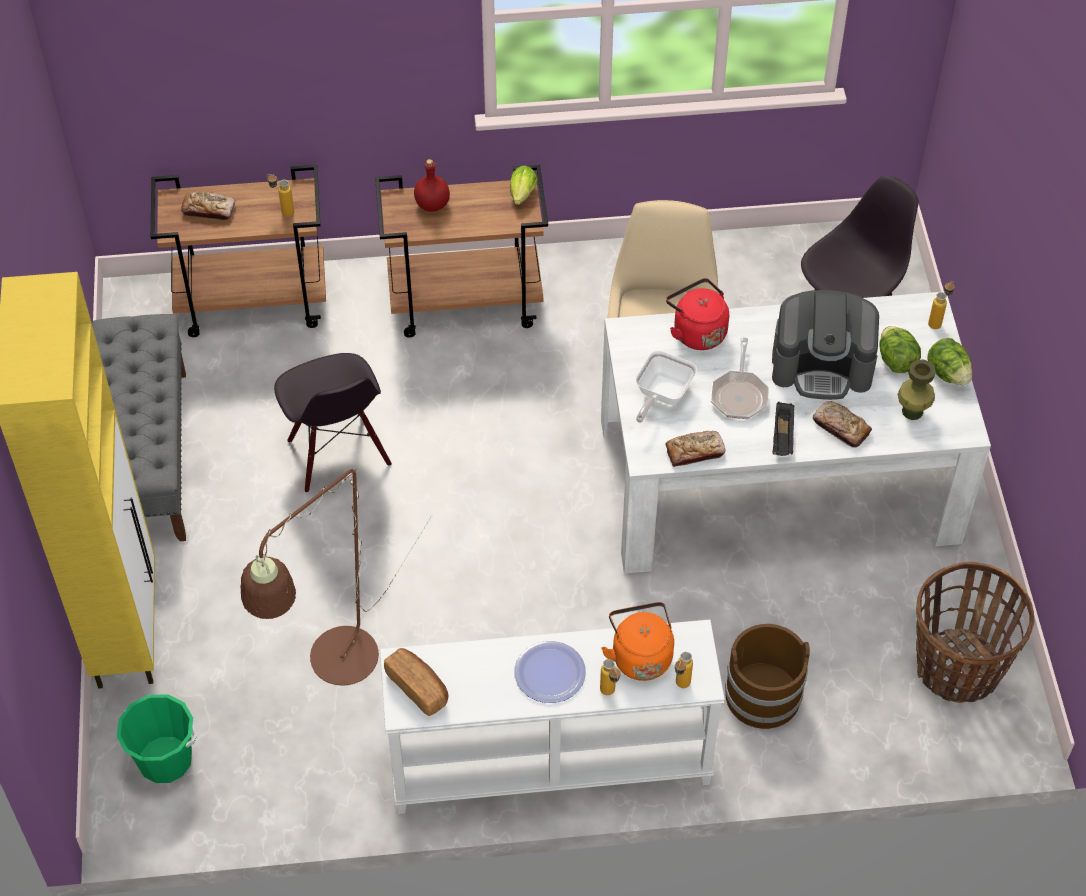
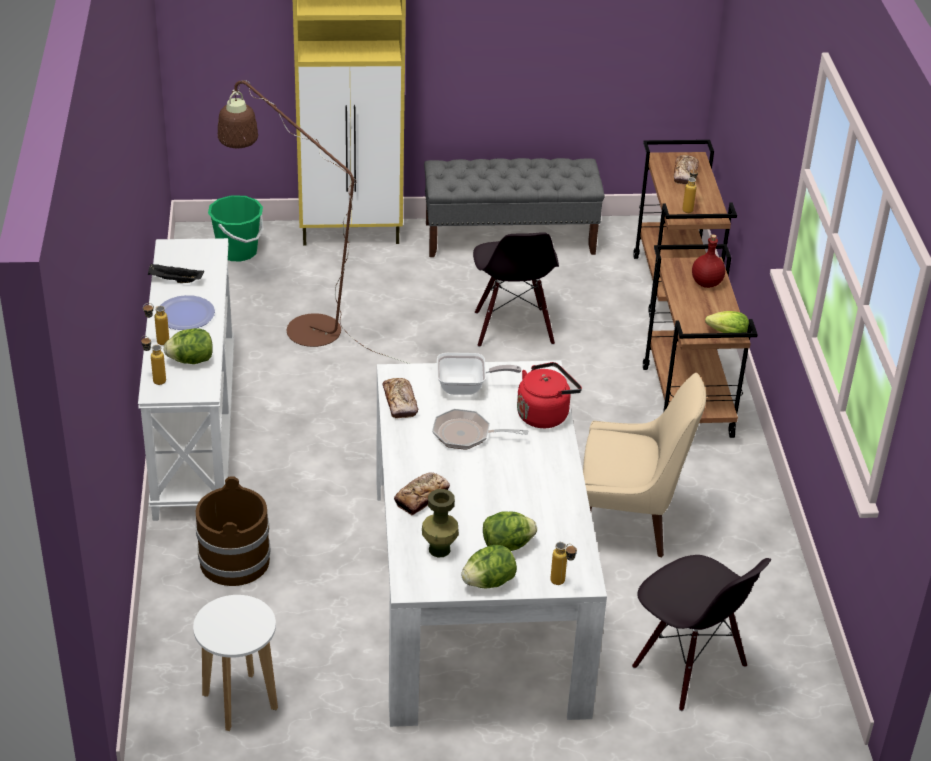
camera: 90 degrees right, 15 degrees down
black chair [274,353,392,493] -> black chair turned 75 degrees counterclockwise [473,232,559,347]
bread [384,648,449,716] -> none
orange kettle [601,602,674,681] -> lettuce [164,328,213,364]
frying pan [635,351,697,423] -> frying pan turned 150 degrees clockwise [437,353,521,395]
coffee machine [772,290,879,400] -> none
black tray [773,402,794,456] -> black tray moved to [148,264,204,283]
basket [916,562,1035,703] -> white stool [193,595,278,731]

